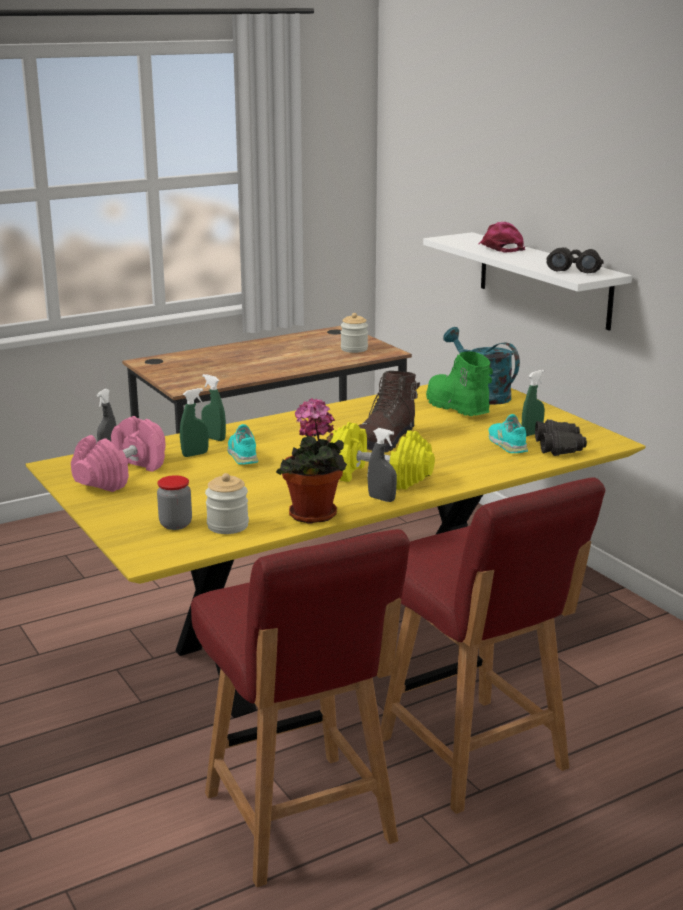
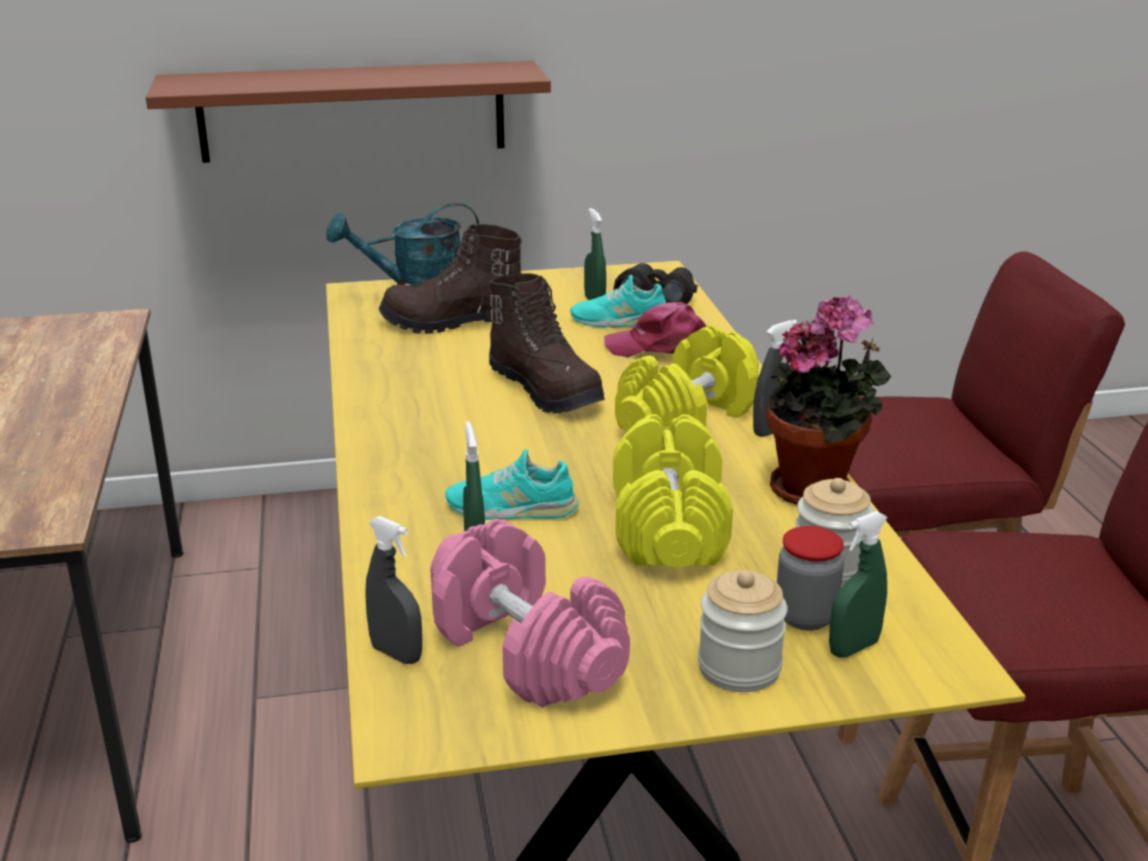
camera: 70 degrees left, 5 degrees up
green spray bottle [201,374,226,441] -> green spray bottle moved to [829,511,888,658]
jar [341,313,368,353] -> jar moved to [698,570,787,692]
white shelf [423,232,632,330] -> brown shelf [146,61,551,163]
green boot [426,352,493,416] -> brown boot [378,224,522,334]
pink cap [478,222,525,252] -> pink cap moved to [604,302,706,357]
black binoculars [546,247,604,273] -> none
none -> yellow dumbbell [613,414,733,568]

